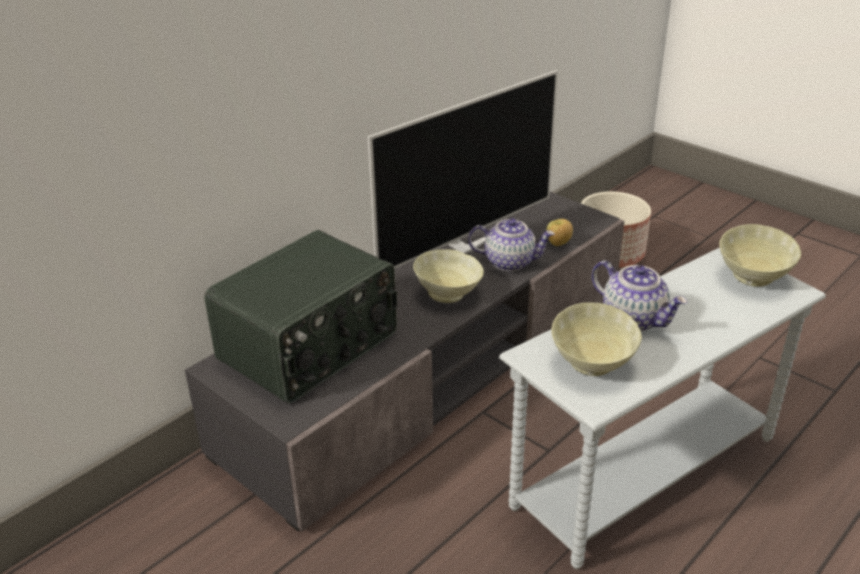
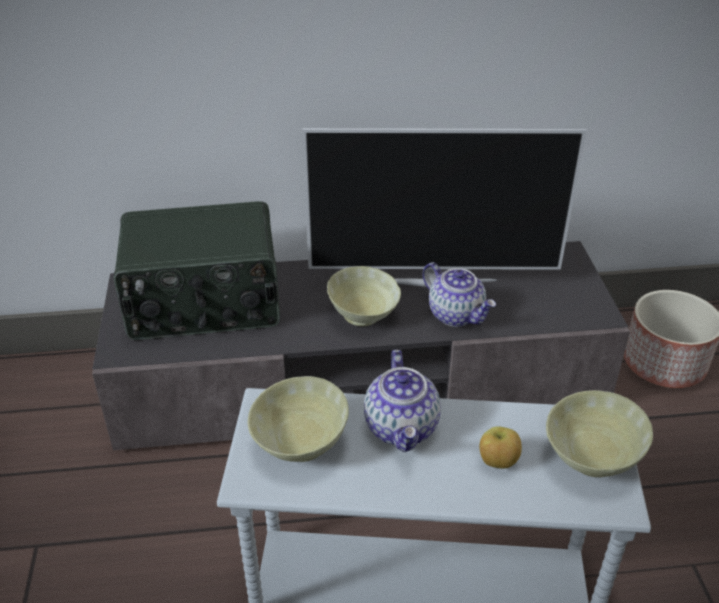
camera: 40 degrees right, 5 degrees up
apple [546,219,573,246] -> apple moved to [479,426,522,469]

